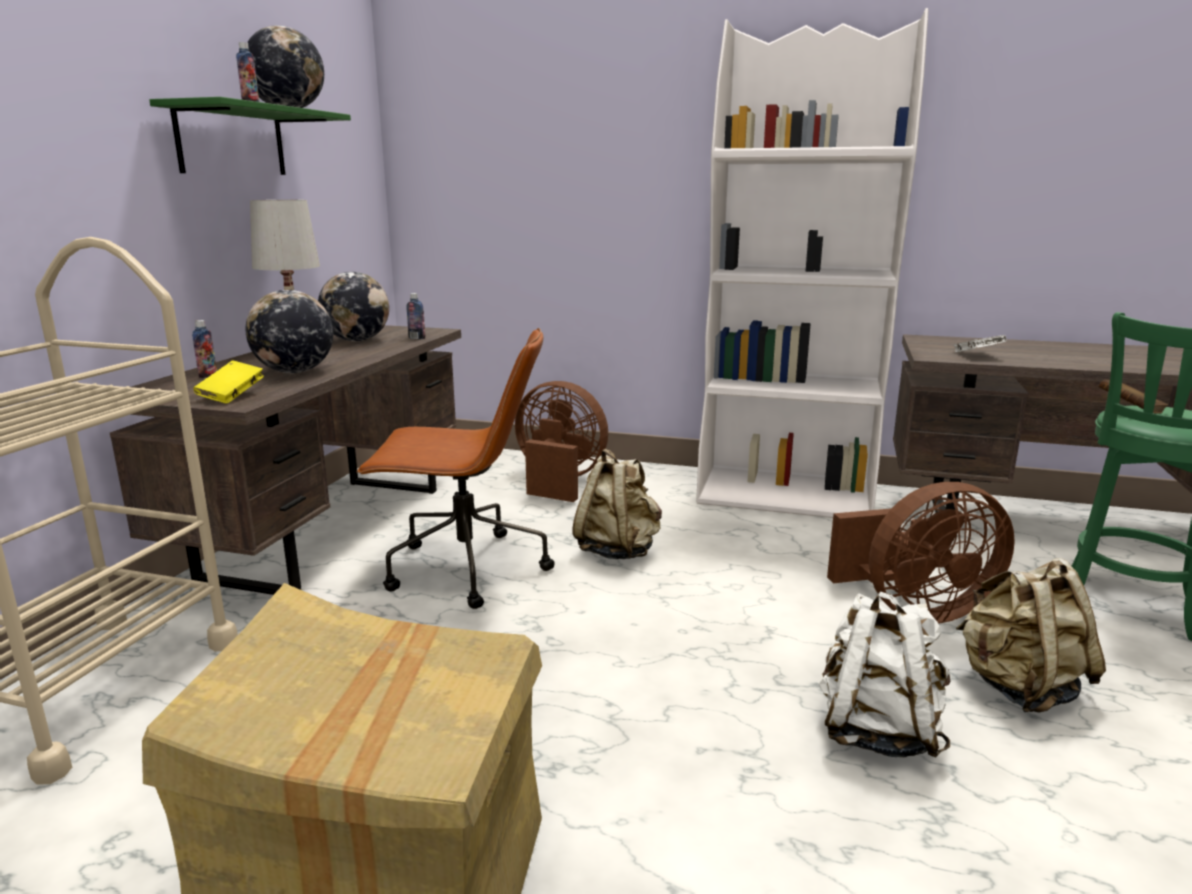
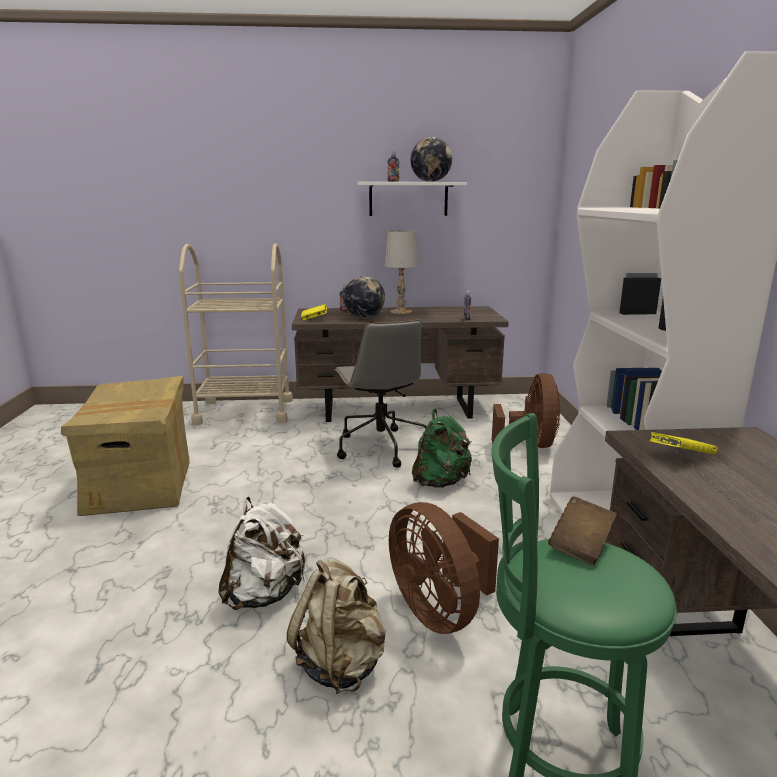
camera: 70 degrees right, 0 degrees up
green shelf [149,97,351,175] -> white shelf [357,182,467,216]
globe [318,272,389,341] -> none
brown office chair [356,328,555,609] -> grey office chair [334,320,427,468]
beige backpack [572,449,662,559] -> green backpack [412,409,472,488]
white book [953,335,1007,352] -> yellow book [649,432,717,454]

